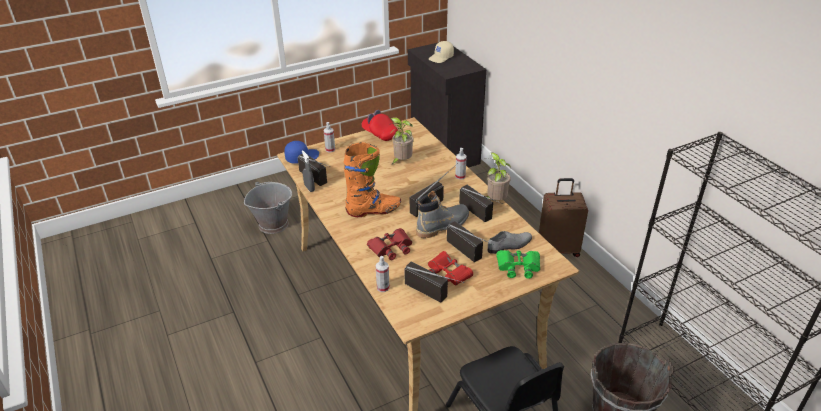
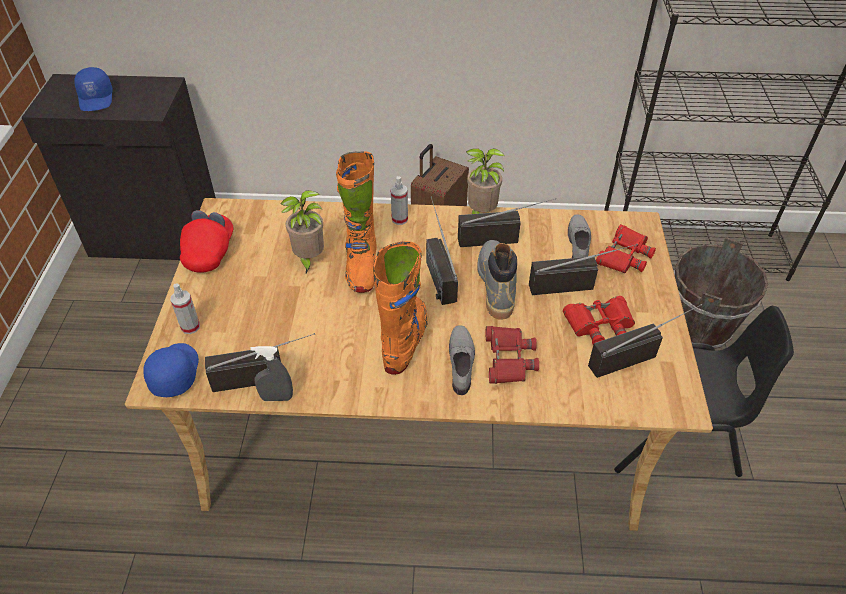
camera: 60 degrees left, 10 degrees up
grey bucket [244,182,292,234] -> none
red cap [362,110,398,141] -> red cap turned 120 degrees clockwise [180,210,233,273]
spray bottle [375,256,390,292] -> none
beige cap [429,41,454,63] -> blue cap [74,67,113,111]
green binoculars [496,250,540,279] -> red binoculars [596,224,656,273]
none -> orange boot [336,151,377,293]
none -> grey shoe [449,325,475,395]

